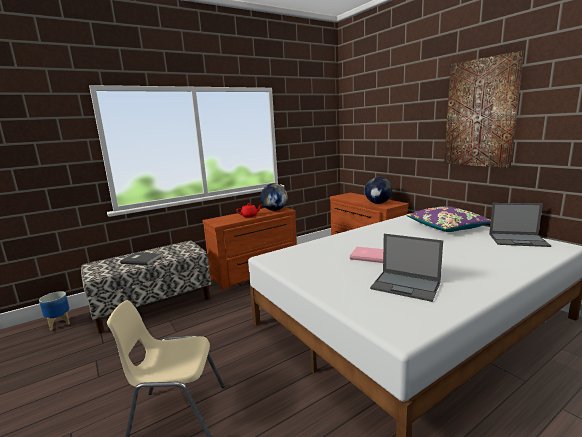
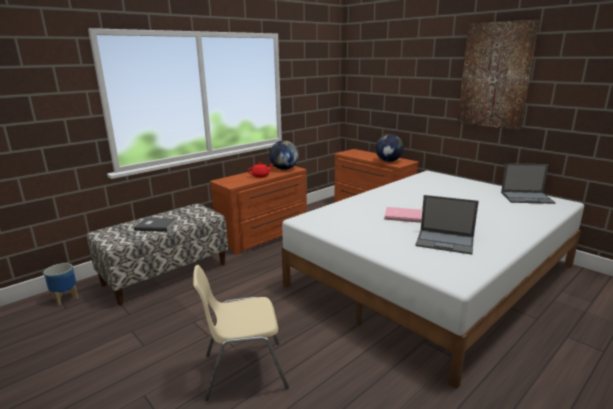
camera: 10 degrees left, 5 degrees up
purple pillow [406,206,491,232] -> none

